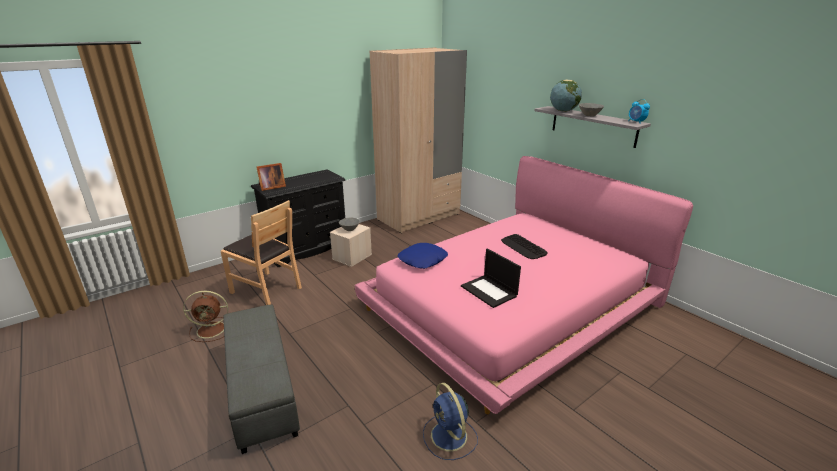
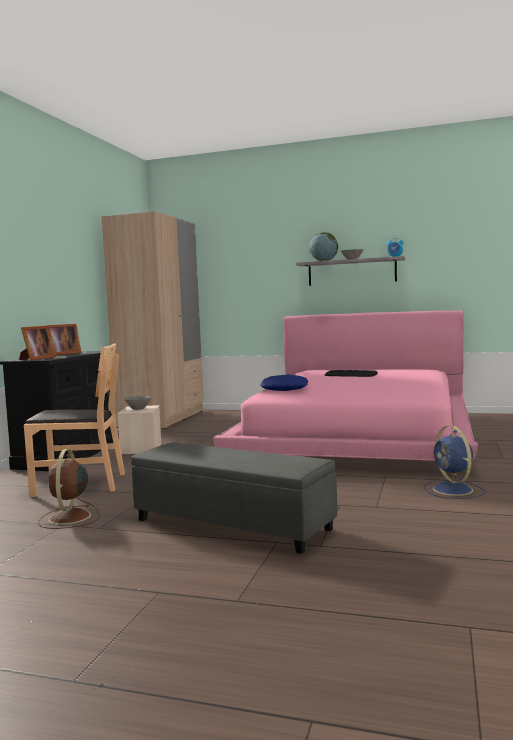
camera: 35 degrees left, 20 degrees down
brown fan [183,291,228,342] -> brown fan turned 135 degrees clockwise [38,449,100,529]
blue fan [423,383,478,460] -> blue fan turned 45 degrees clockwise [424,426,486,499]
laptop [461,248,521,308] -> none
none -> picture frame [47,324,82,355]

